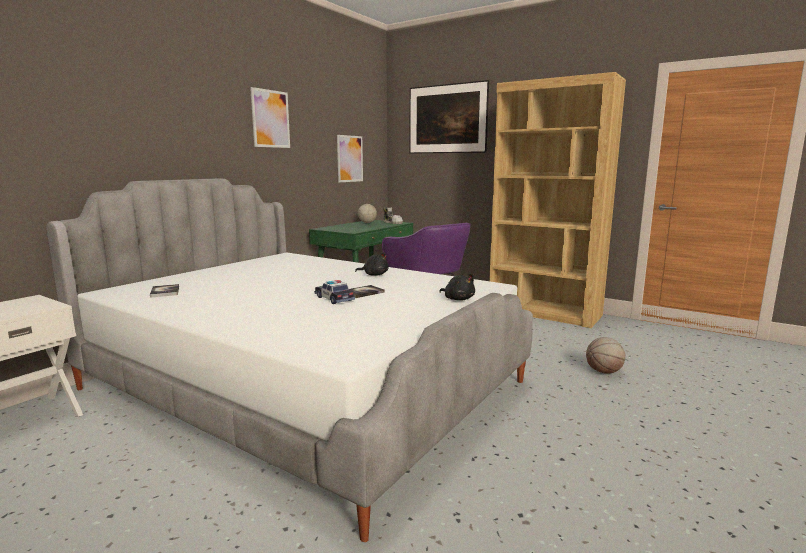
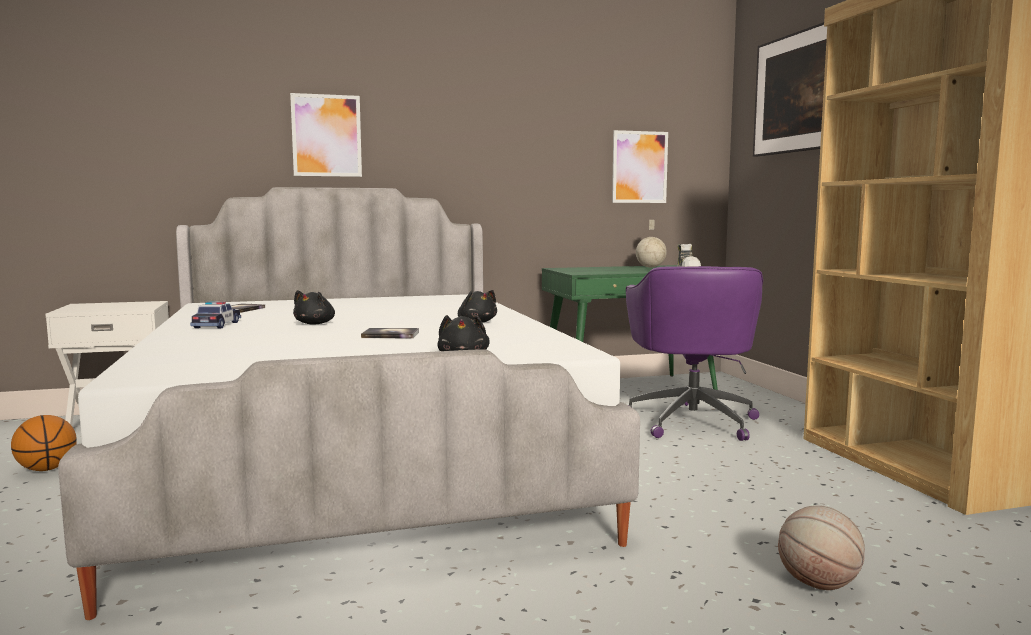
camera: 40 degrees right, 5 degrees down
picture [250,87,290,148] -> picture moved to [290,93,362,177]
toy car [314,280,355,304] -> toy car moved to [190,302,241,328]
none -> basketball [11,415,77,471]
none -> black plush toy [293,290,335,325]

